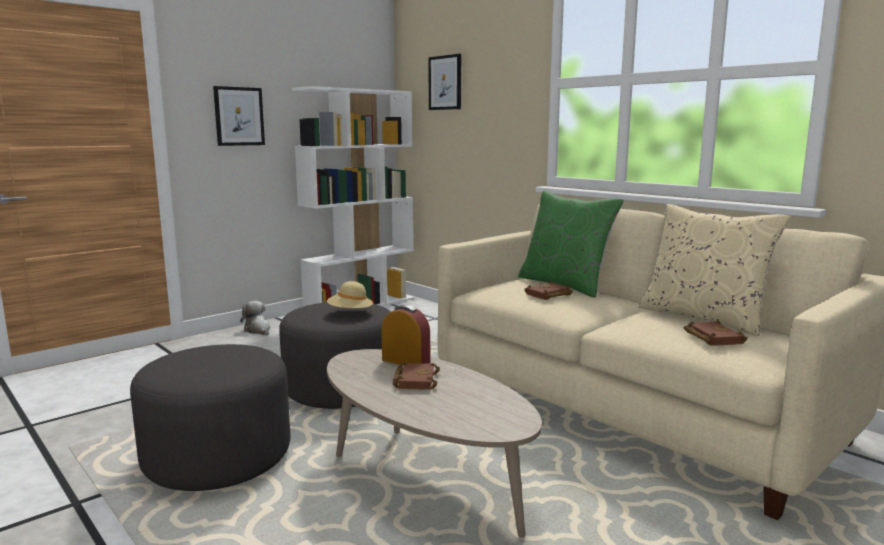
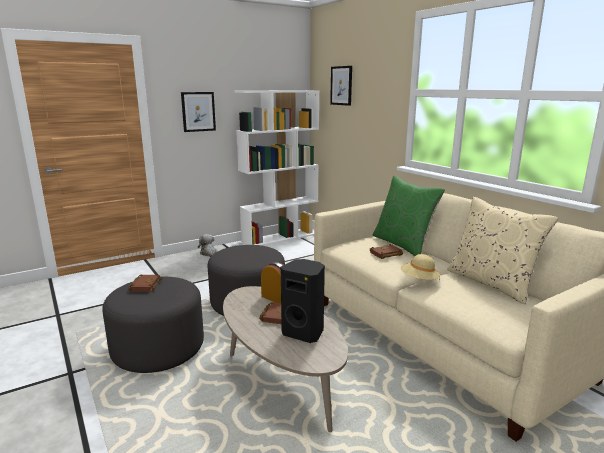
camera: 10 degrees right, 5 degrees up
beige hat [327,281,374,313] -> beige hat moved to [401,254,440,281]
brown book [684,320,747,346] -> brown book moved to [128,275,163,292]
none -> black speaker [281,259,325,343]

